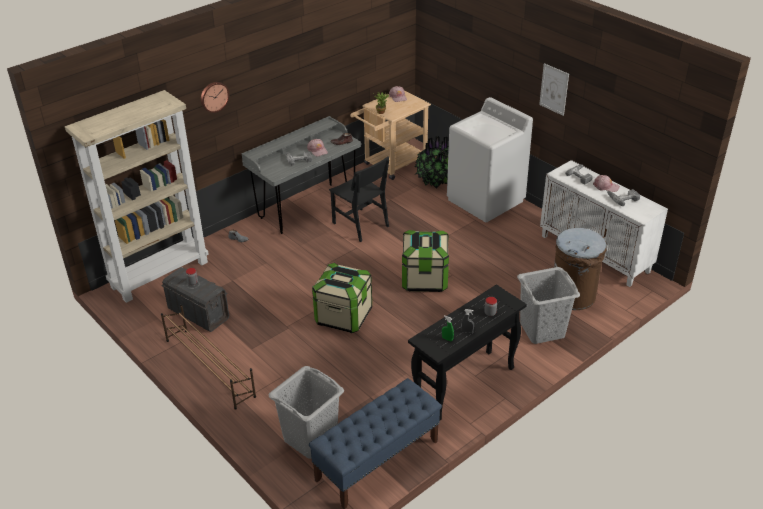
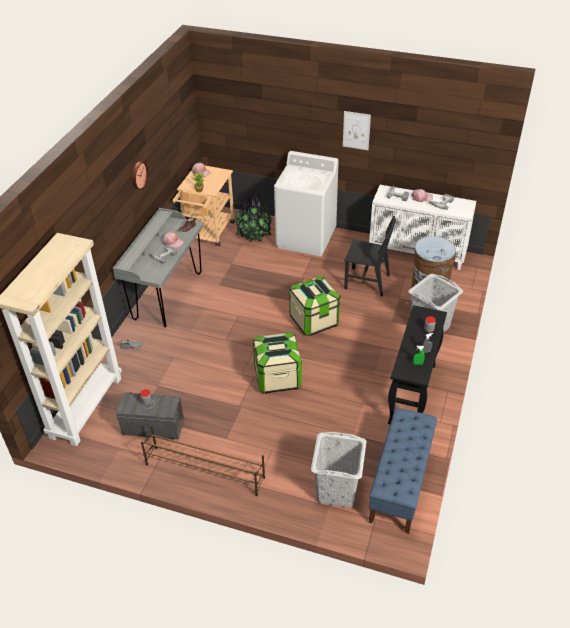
camera: 30 degrees left, 5 degrees up
wall clock [201,82,229,113] -> wall clock moved to [132,161,148,190]
black chair [329,156,389,242] -> black chair moved to [344,216,396,297]

